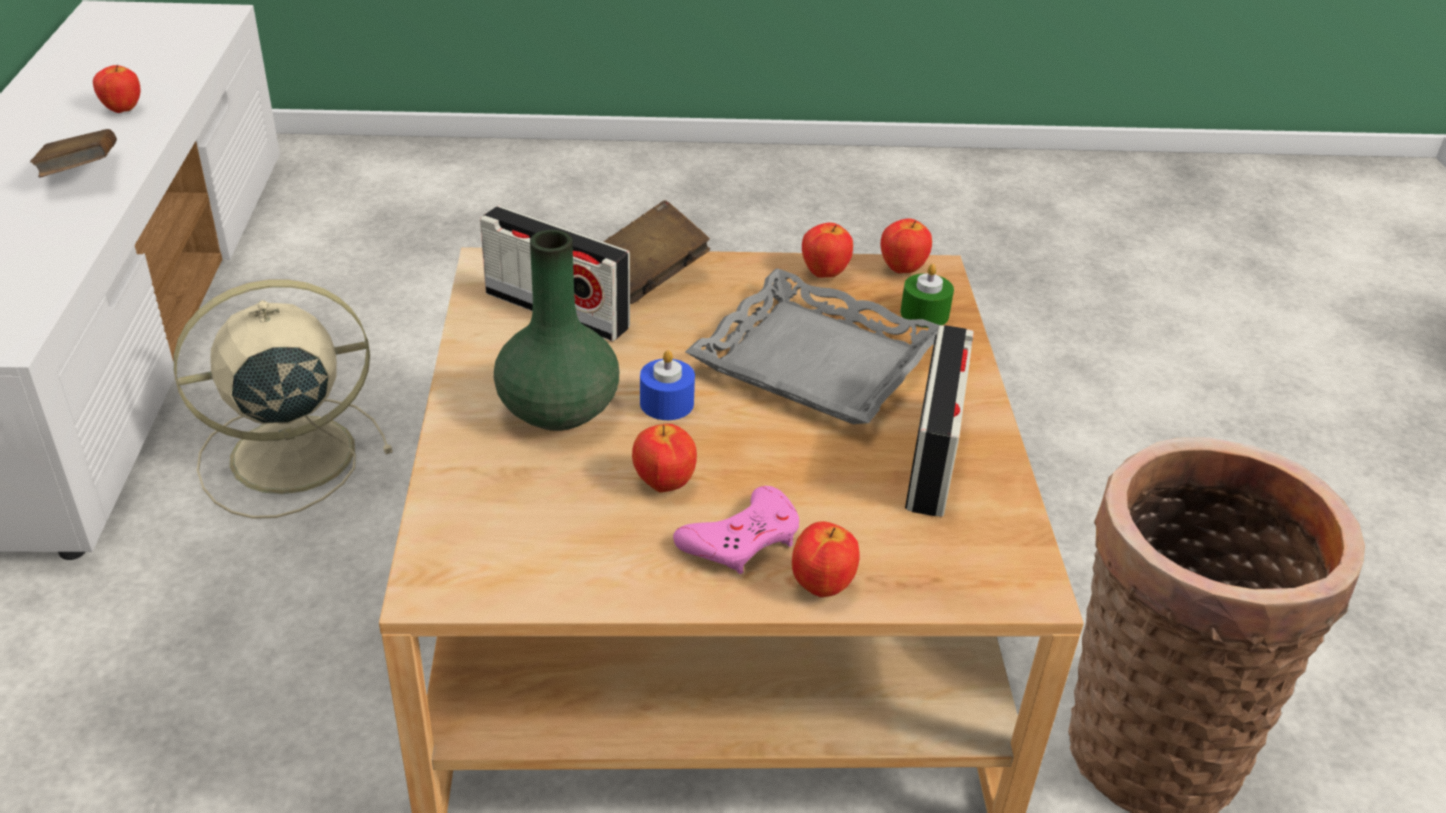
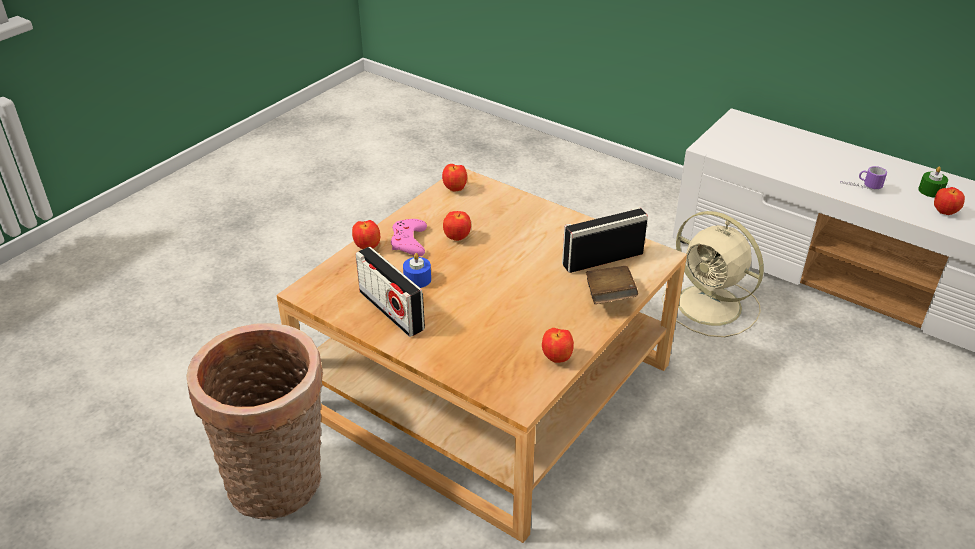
camera: 130 degrees right, 0 degrees up
brown book [30,129,117,178] -> mug [840,166,887,189]
beige fan [174,279,392,519] -> beige fan turned 120 degrees clockwise [662,211,764,337]
green vase [494,230,619,431] -> none
blue candle [640,350,695,420] -> blue candle moved to [403,253,431,288]
grey tray [685,268,940,424] -> none
apple [880,219,932,273] -> apple moved to [442,164,467,192]
green candle [900,264,954,328] -> green candle moved to [918,167,948,198]

